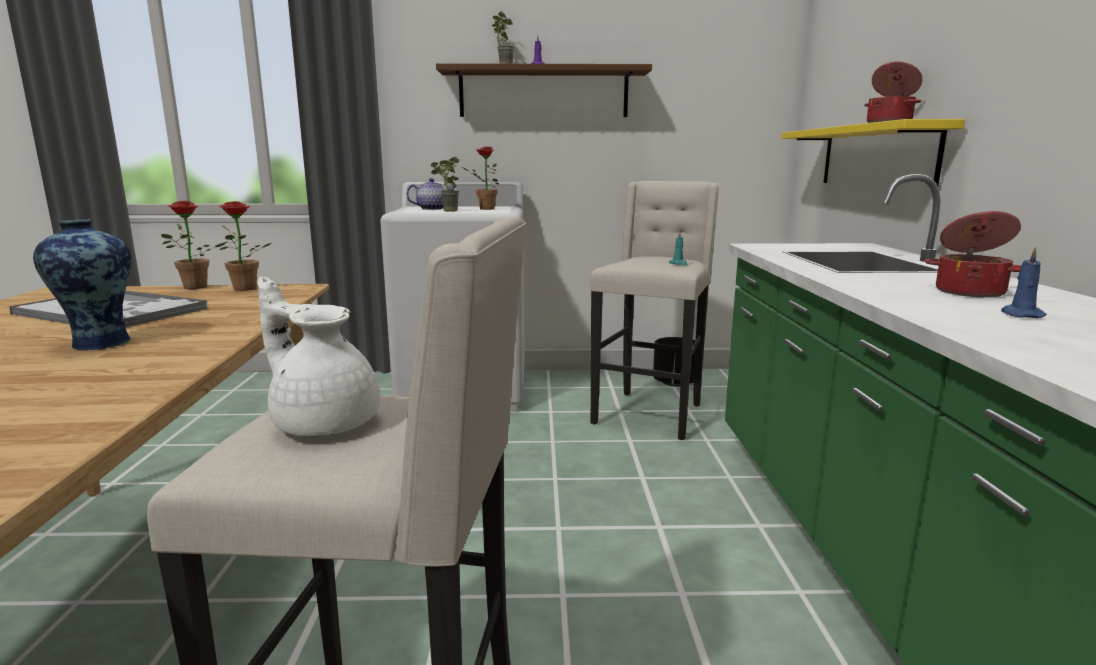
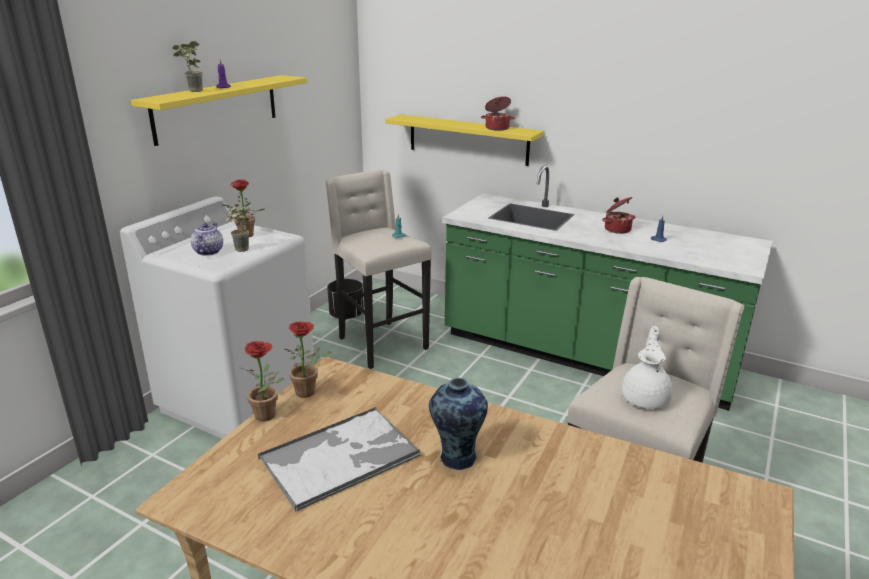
camera: 60 degrees left, 10 degrees up
white teapot [258,277,380,437] -> white teapot turned 135 degrees clockwise [622,326,673,408]
brown shelf [436,63,652,117] -> yellow shelf [131,75,307,146]

